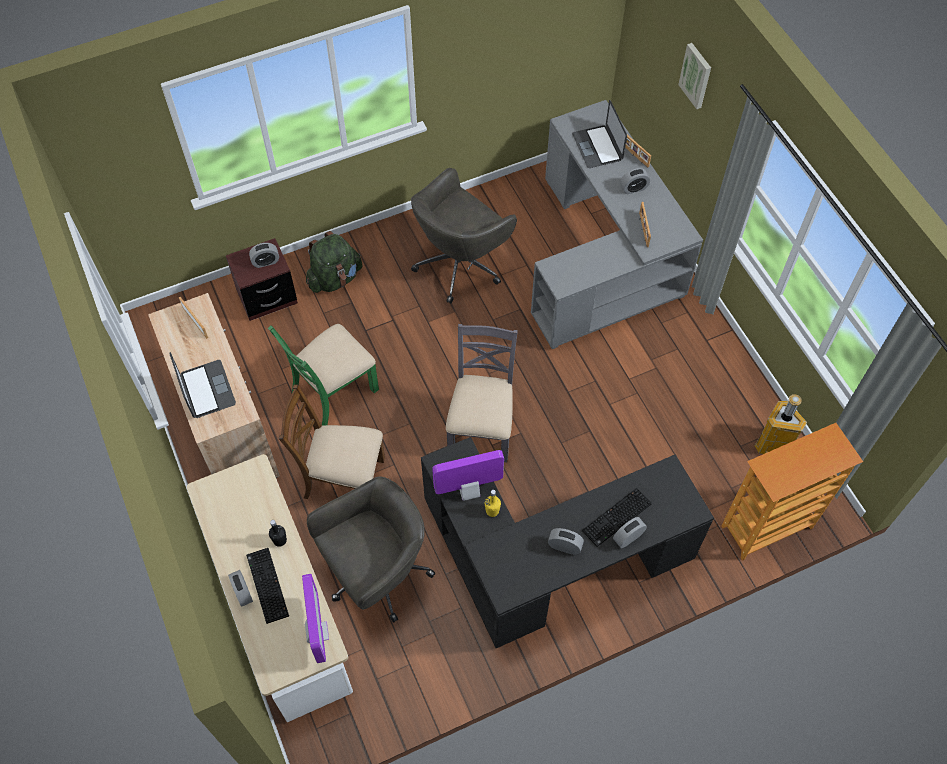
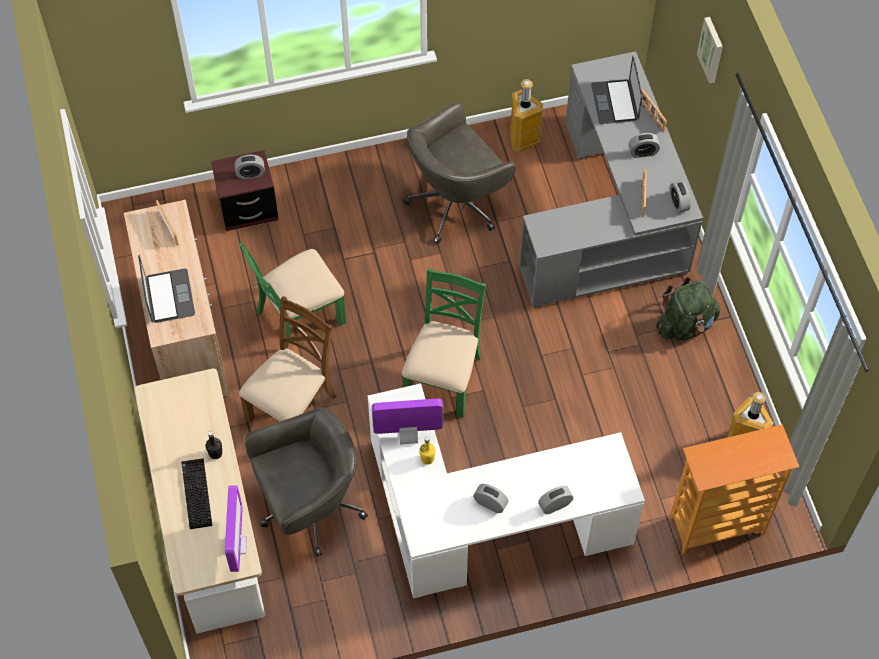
camera: 10 degrees right, 0 degrees up
alarm clock [228,570,253,607] -> alarm clock moved to [670,181,691,213]
brown chair [279,384,385,499] -> brown chair turned 105 degrees clockwise [239,296,336,423]
green backpack [306,231,362,293] -> green backpack moved to [656,275,720,341]
black desk [421,437,714,648] -> white desk [368,383,645,598]
grey chair [446,324,518,463] -> green chair [402,268,486,418]
keyboard [582,488,652,547] -> none
none -> trash can [510,79,543,152]

